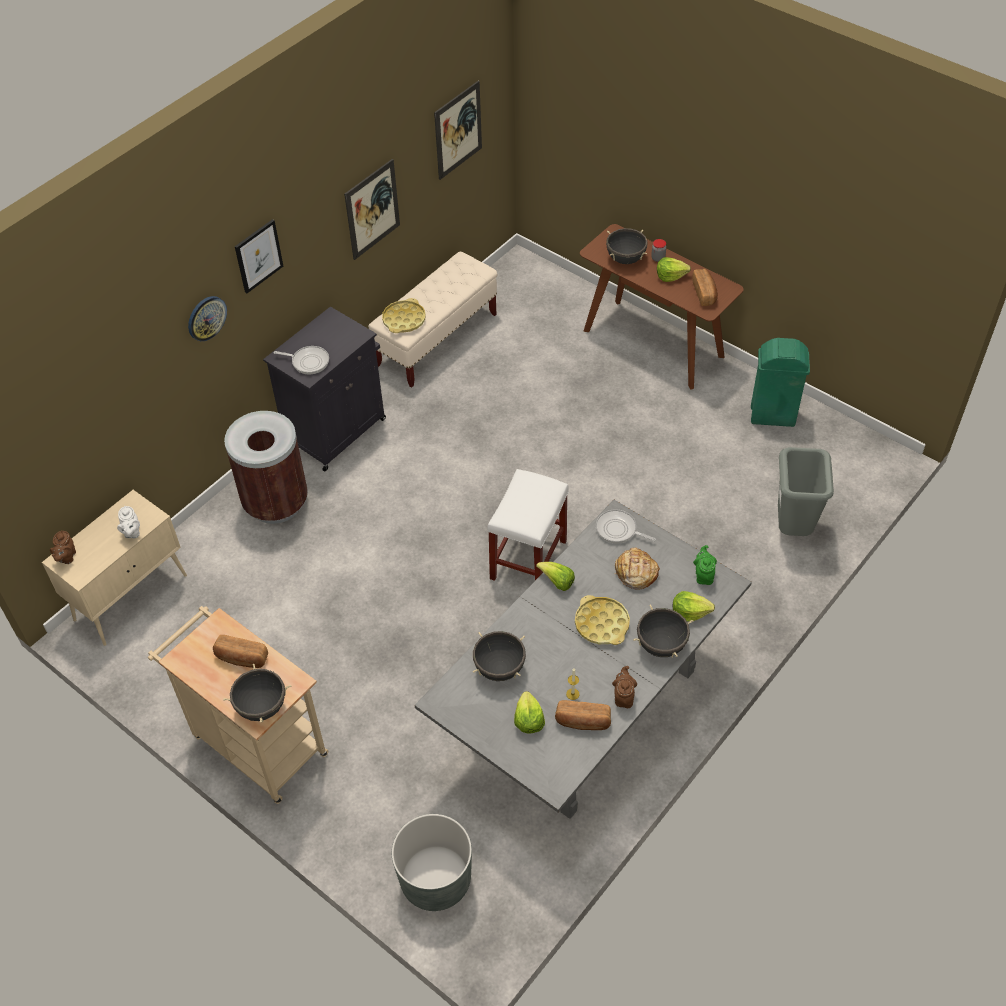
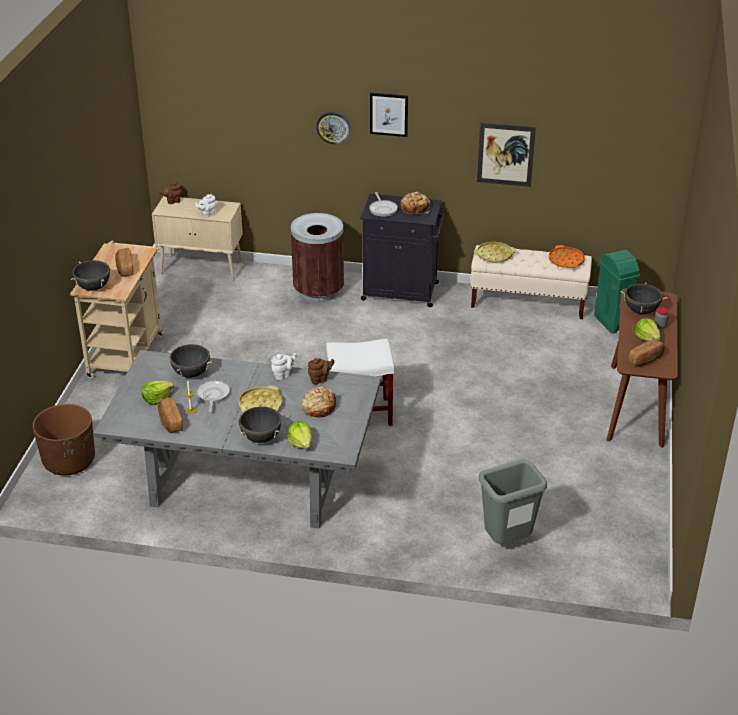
camera: 60 degrees right, 15 degrees down
grey planter [392,814,472,911] -> brown planter [33,404,95,475]
picture [434,81,482,180] -> none
lettuce [536,562,575,591] -> white teapot [271,353,297,380]
frying pan [596,509,656,544] -> frying pan moved to [196,380,230,412]
brown teapot [612,666,637,708] -> brown teapot moved to [308,358,334,384]
green teapot [693,545,717,585] -> none
green trash can [751,338,810,427] -> green trash can moved to [594,250,640,334]
none -> bread [400,192,430,214]
none -> orange tray [549,245,585,268]

